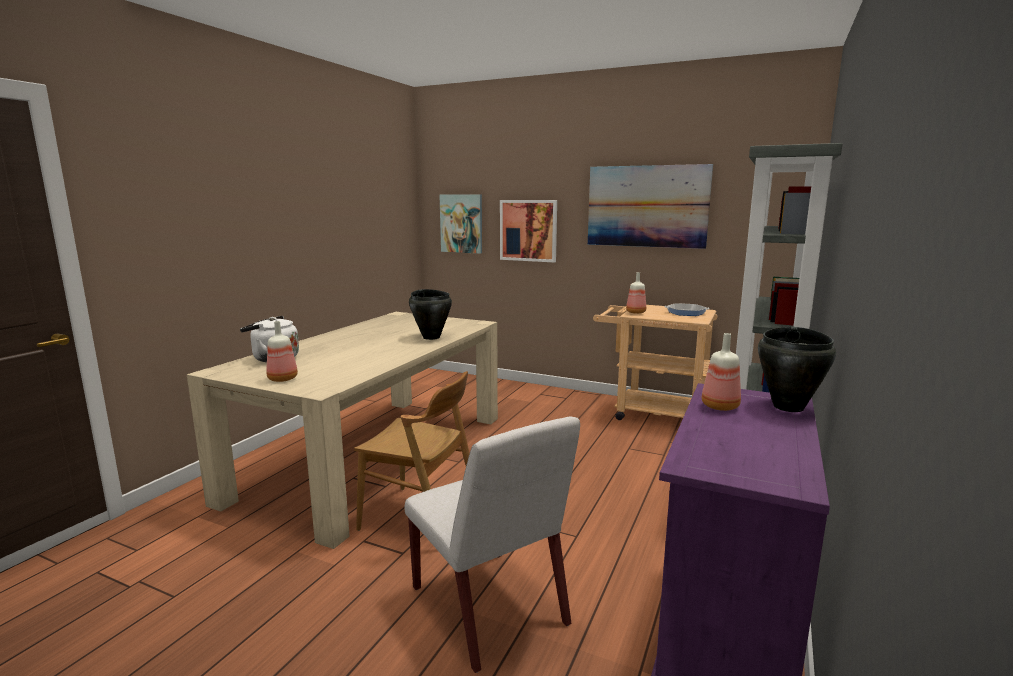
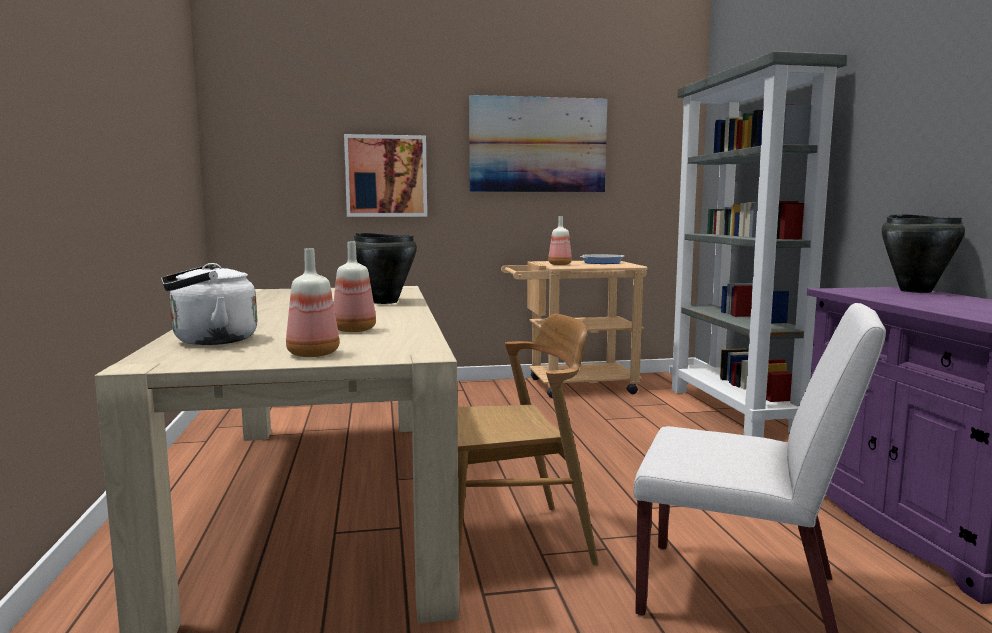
camera: 35 degrees left, 5 degrees down
picture [439,194,482,254] -> none
bottle [702,333,741,411] -> bottle moved to [333,242,376,332]

